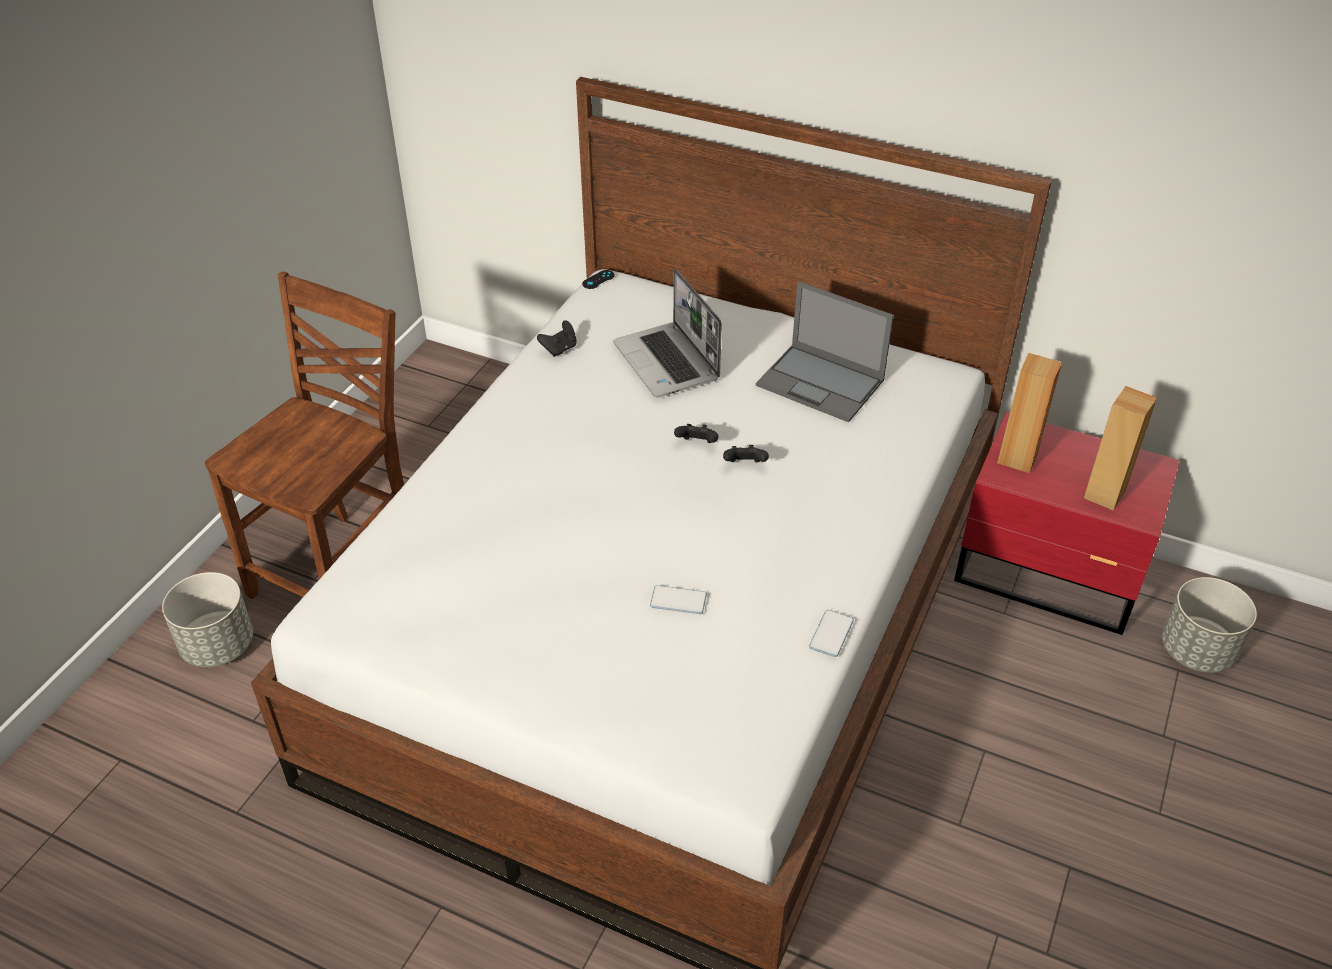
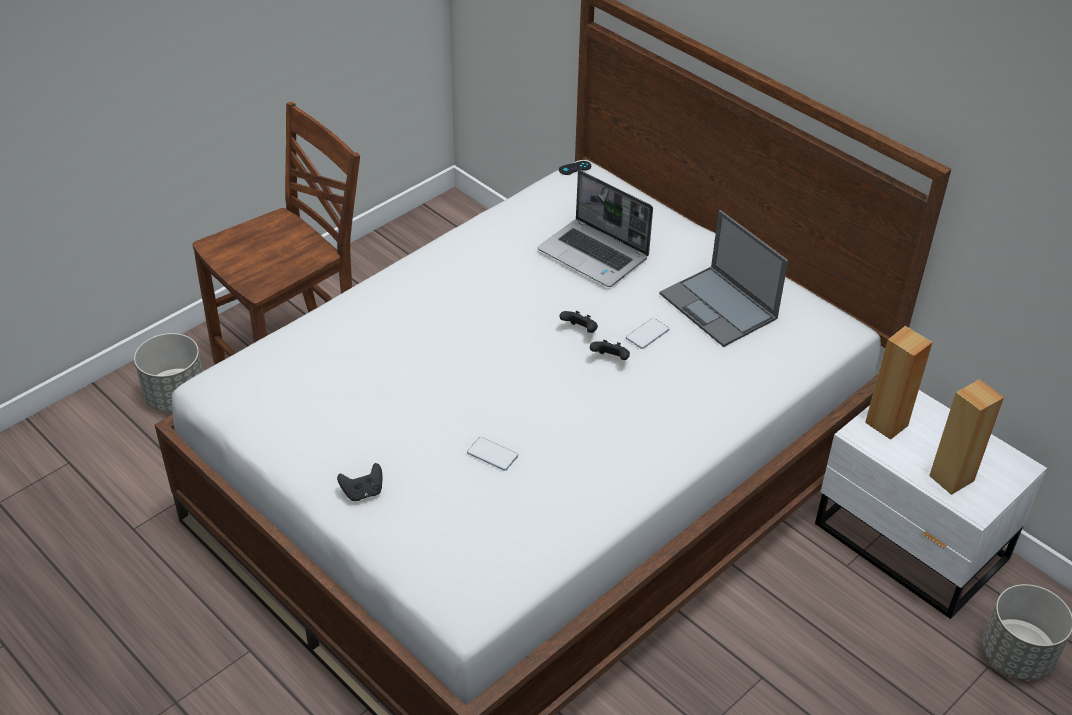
camera: 20 degrees right, 0 degrees up
black game controller [537,320,577,357] -> black game controller moved to [337,463,382,501]
laptop [613,268,722,397] -> laptop turned 45 degrees counterclockwise [538,170,653,287]
phone [809,610,854,657] -> phone moved to [626,318,669,349]
red nightstand [954,412,1180,635] -> white nightstand [815,390,1047,619]

